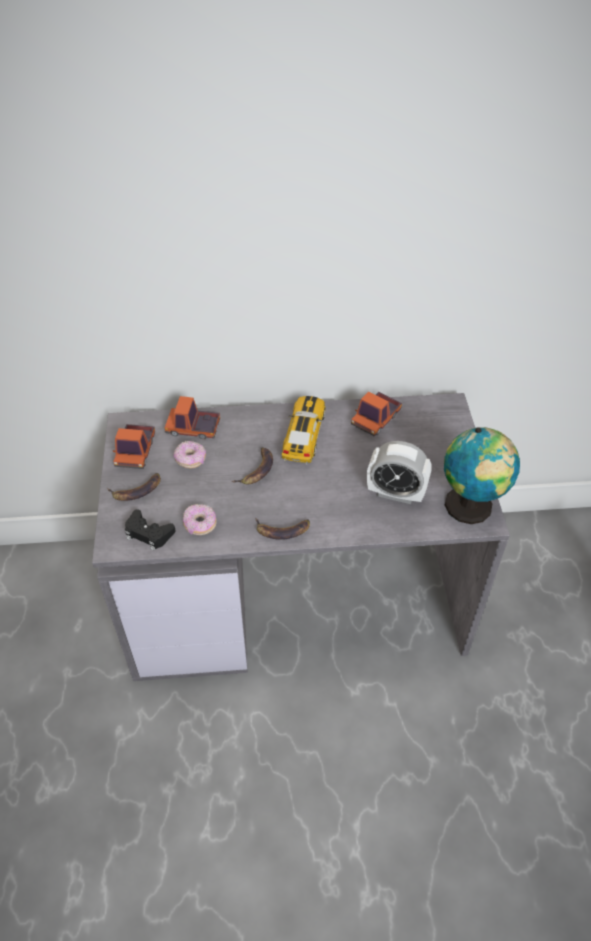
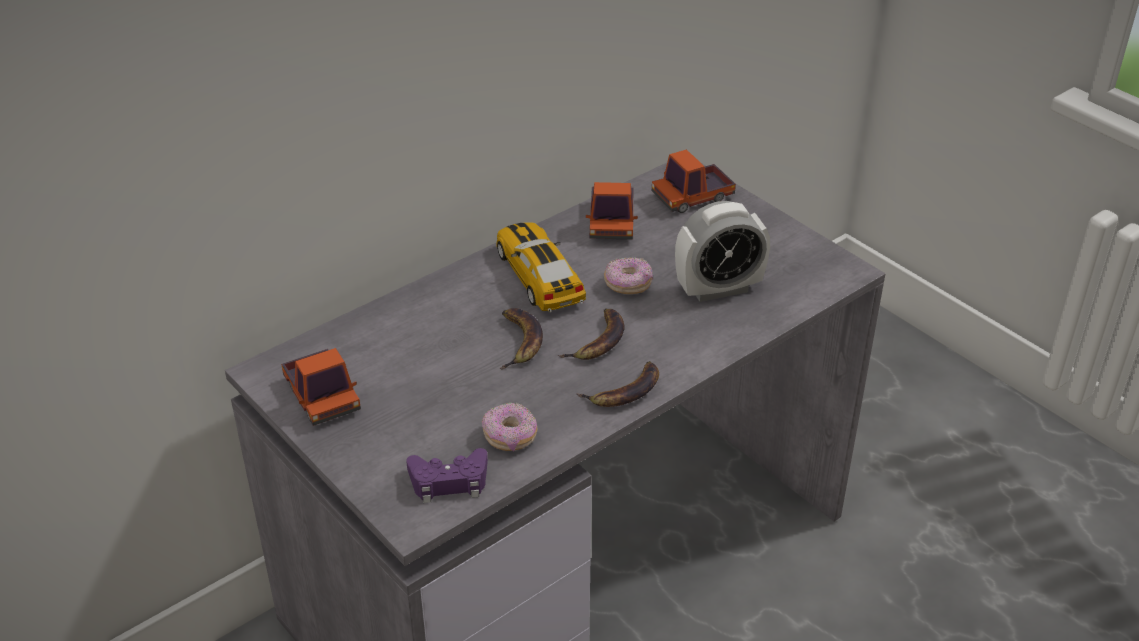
camera: 35 degrees left, 10 degrees down
banana [107,473,161,501] -> banana moved to [558,309,624,360]
black game controller [125,509,175,551] -> purple game controller [406,448,488,503]
toy truck [165,396,220,439] -> toy truck moved to [652,150,736,213]
donut [174,441,206,469] -> donut moved to [604,257,653,294]
globe [444,427,520,524] -> none

